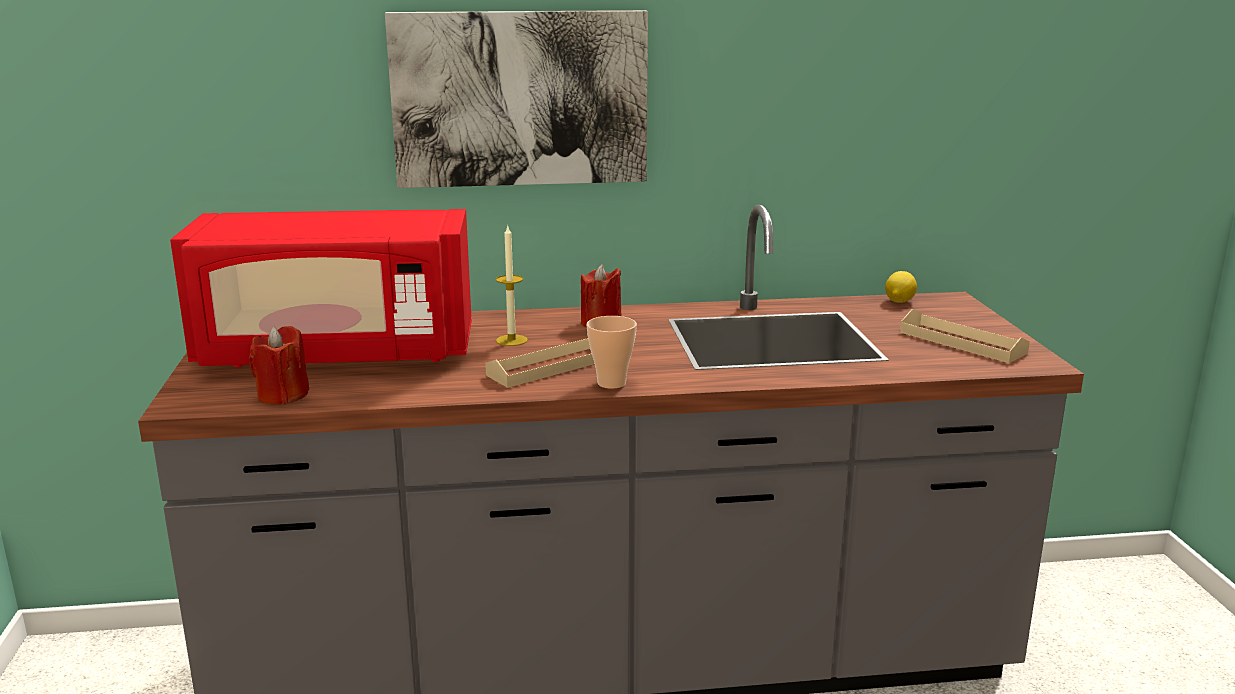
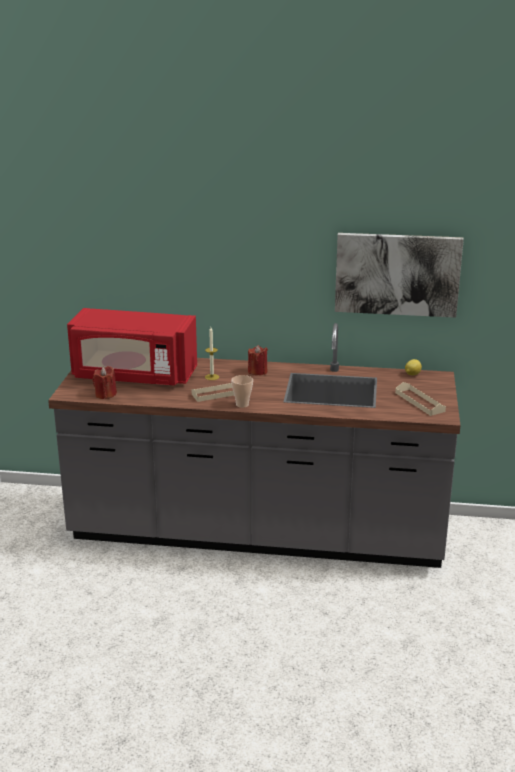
camera: 15 degrees right, 5 degrees up
picture [385,10,648,188] -> picture moved to [335,233,464,318]

